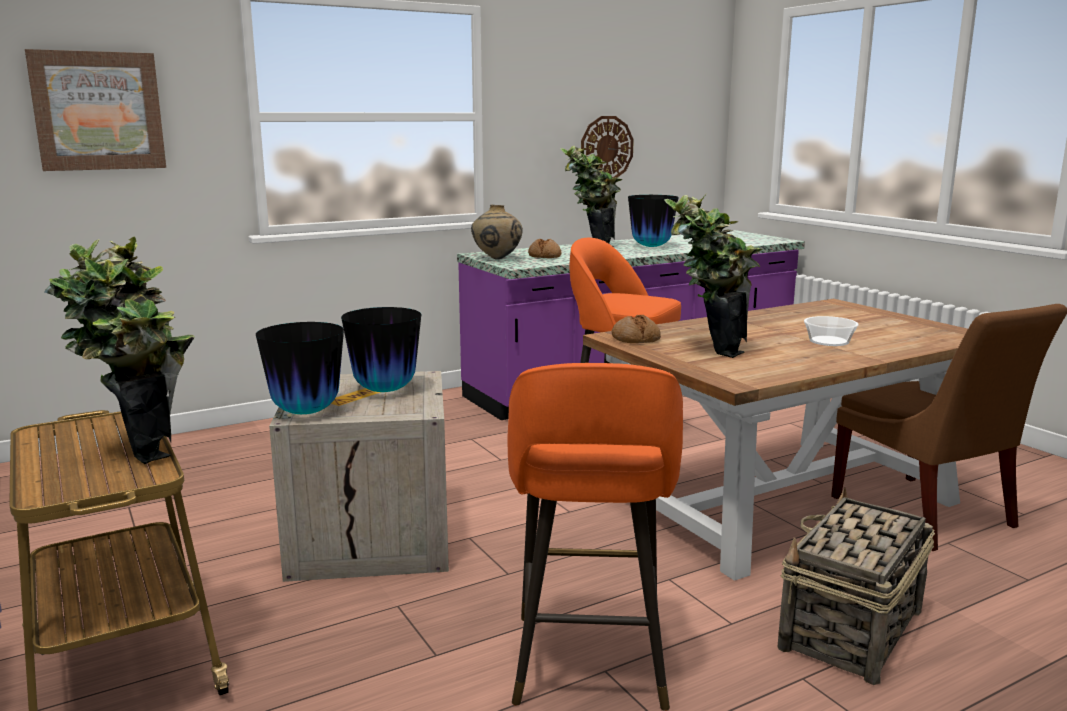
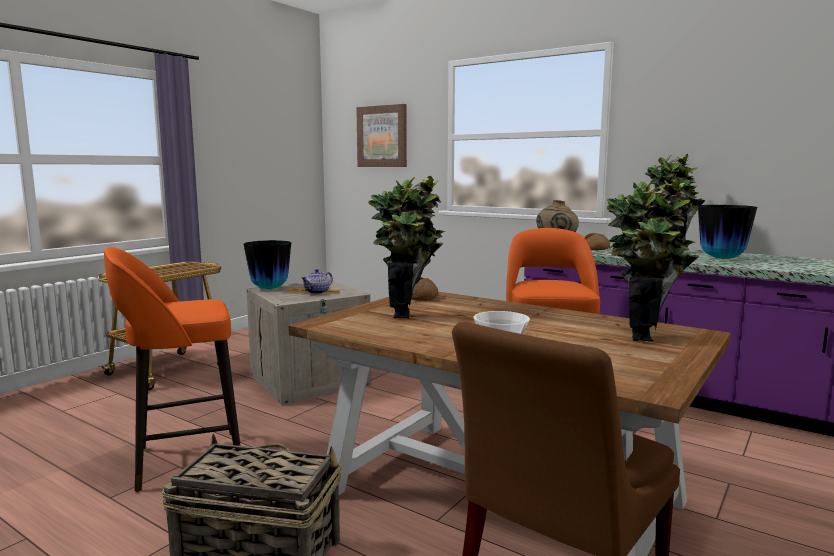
camera: 65 degrees right, 5 degrees down
potted plant [45,236,195,464] -> potted plant moved to [606,177,699,342]
vase [341,307,421,392] -> teapot [301,269,333,294]
wall clock [581,116,634,178] -> none

